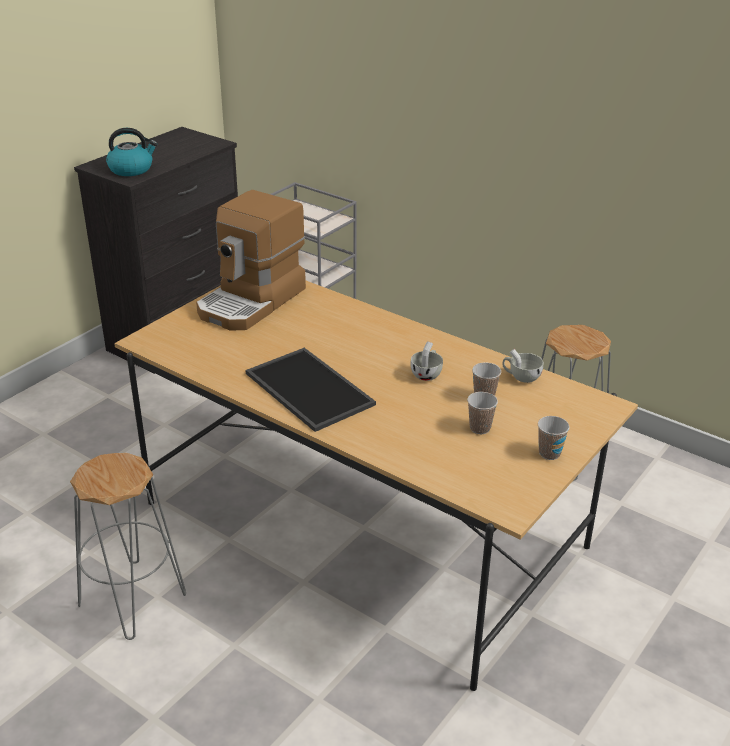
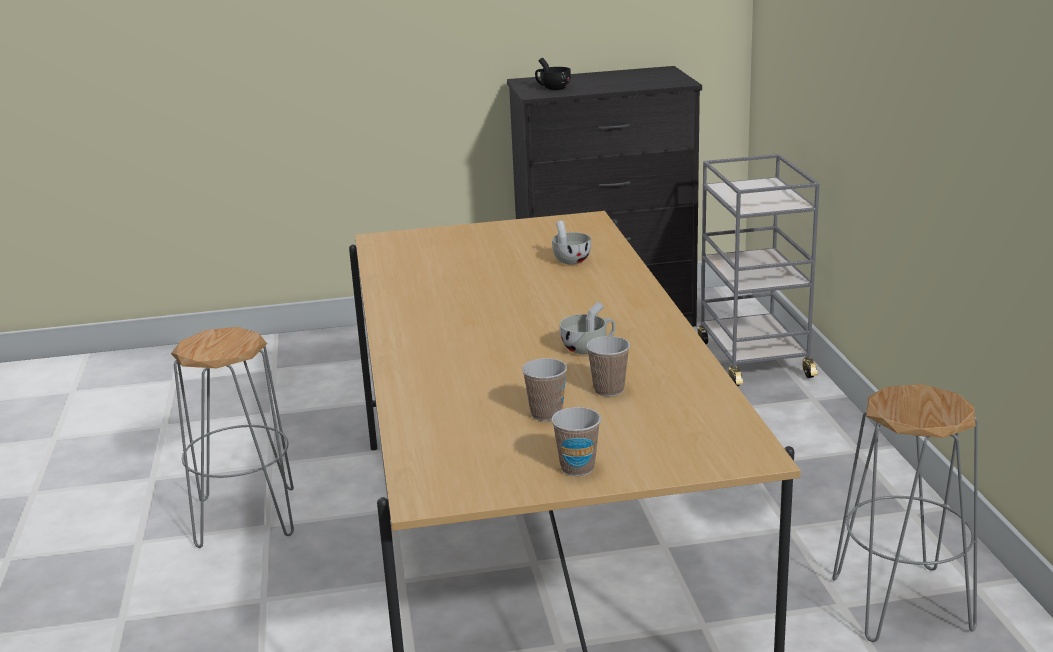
camera: 45 degrees right, 10 degrees down
kettle [106,128,158,176] -> black cup [535,58,571,90]
coffee machine [196,190,306,331] -> none
tray [246,348,376,432] -> none
white cup [502,349,543,383] -> white cup moved to [552,220,591,265]

